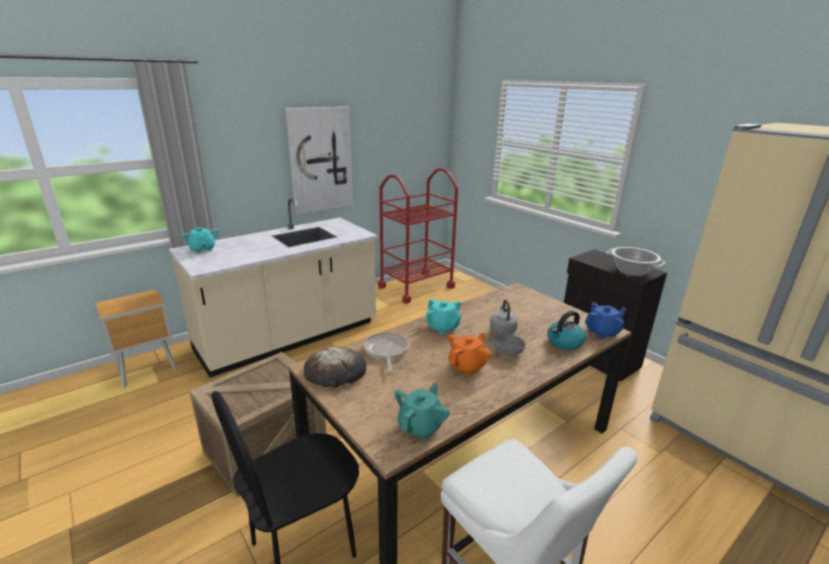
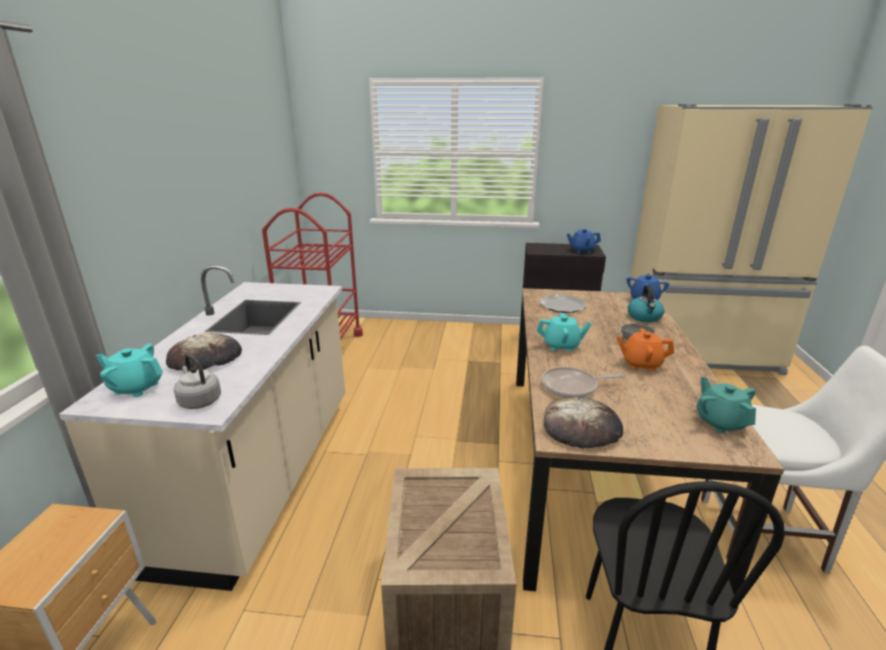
camera: 45 degrees left, 0 degrees up
picture [285,106,353,215] -> none
frying pan [364,332,409,372] -> frying pan turned 45 degrees counterclockwise [542,367,624,398]
orange teapot [448,333,491,376] -> orange teapot turned 75 degrees counterclockwise [616,328,674,371]
grey kettle [490,300,518,335] -> grey kettle moved to [174,355,221,409]
cooking pot [606,247,665,276] -> blue teapot [567,229,601,253]
none -> bread [166,333,242,370]
none -> plate [540,294,587,313]

